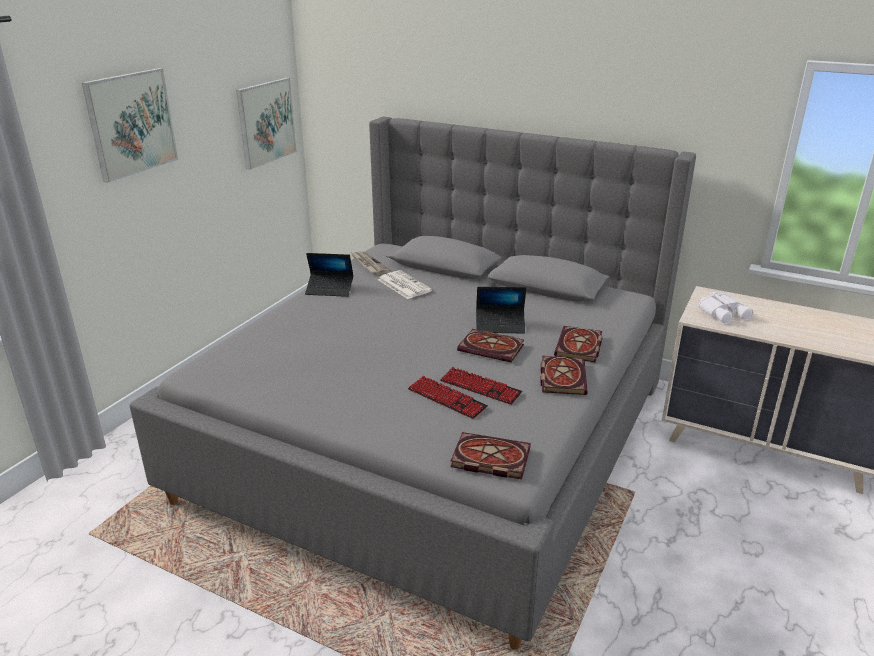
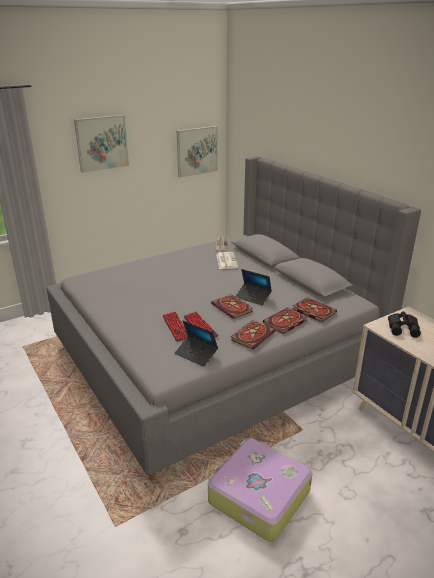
camera: 30 degrees right, 0 degrees up
laptop [305,253,353,297] -> laptop moved to [175,321,218,367]
book [450,432,531,479] -> book moved to [292,297,337,322]
white binoculars [698,292,753,324] -> black binoculars [388,311,421,338]
none -> suitcase [208,438,312,542]

